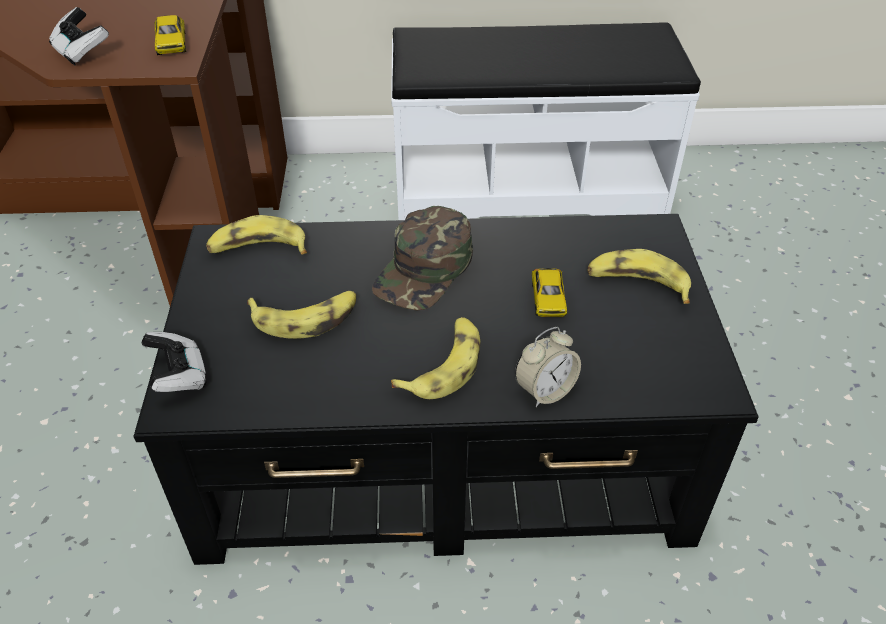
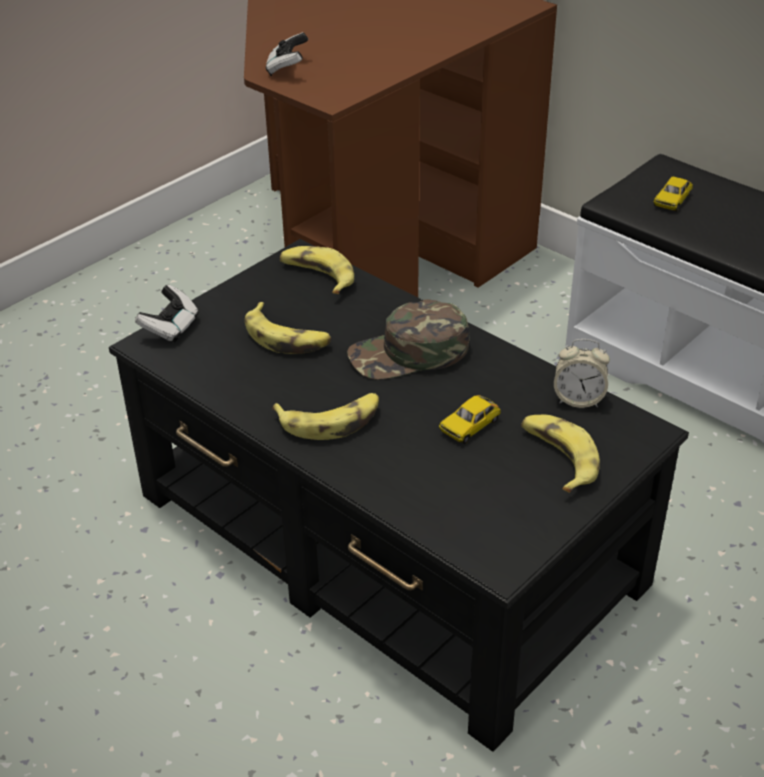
camera: 45 degrees right, 5 degrees down
toy car [154,15,186,55] -> toy car moved to [654,177,693,211]
alarm clock [515,327,581,407] -> alarm clock moved to [554,339,610,408]

